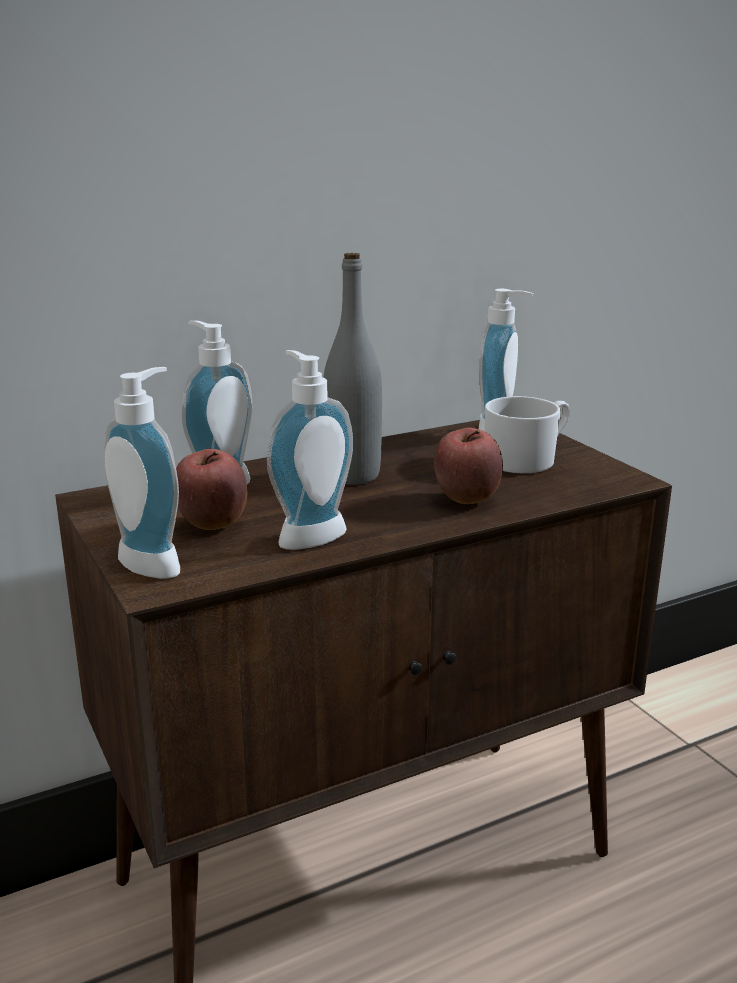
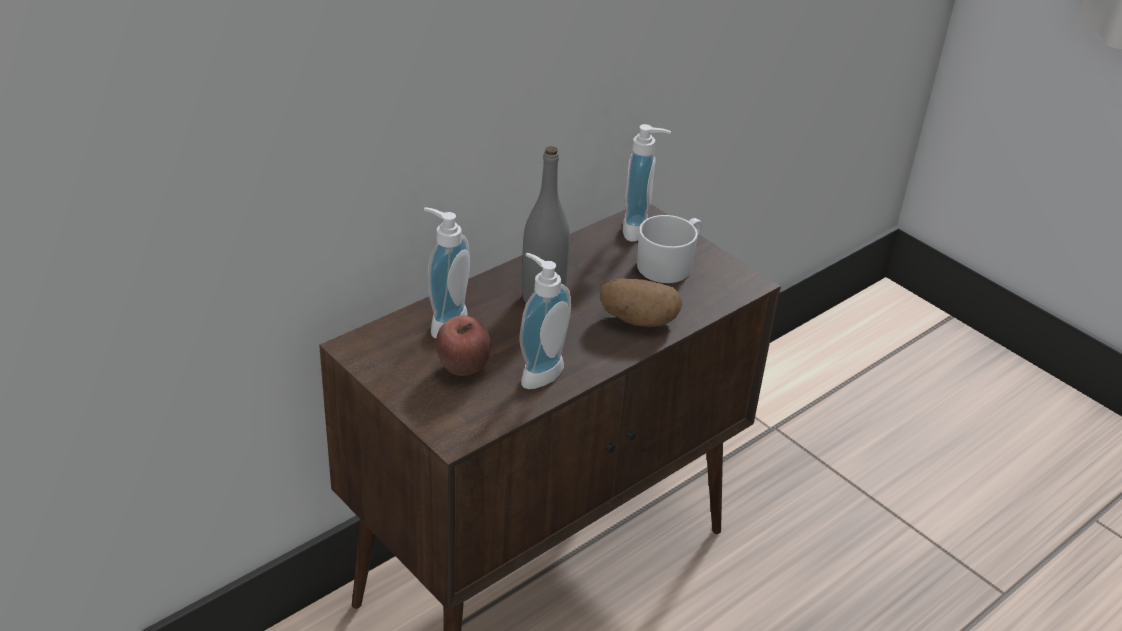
camera: 15 degrees left, 15 degrees up
soap dispenser [104,367,180,579] -> none
apple [434,428,503,504] -> potato [600,278,682,327]

